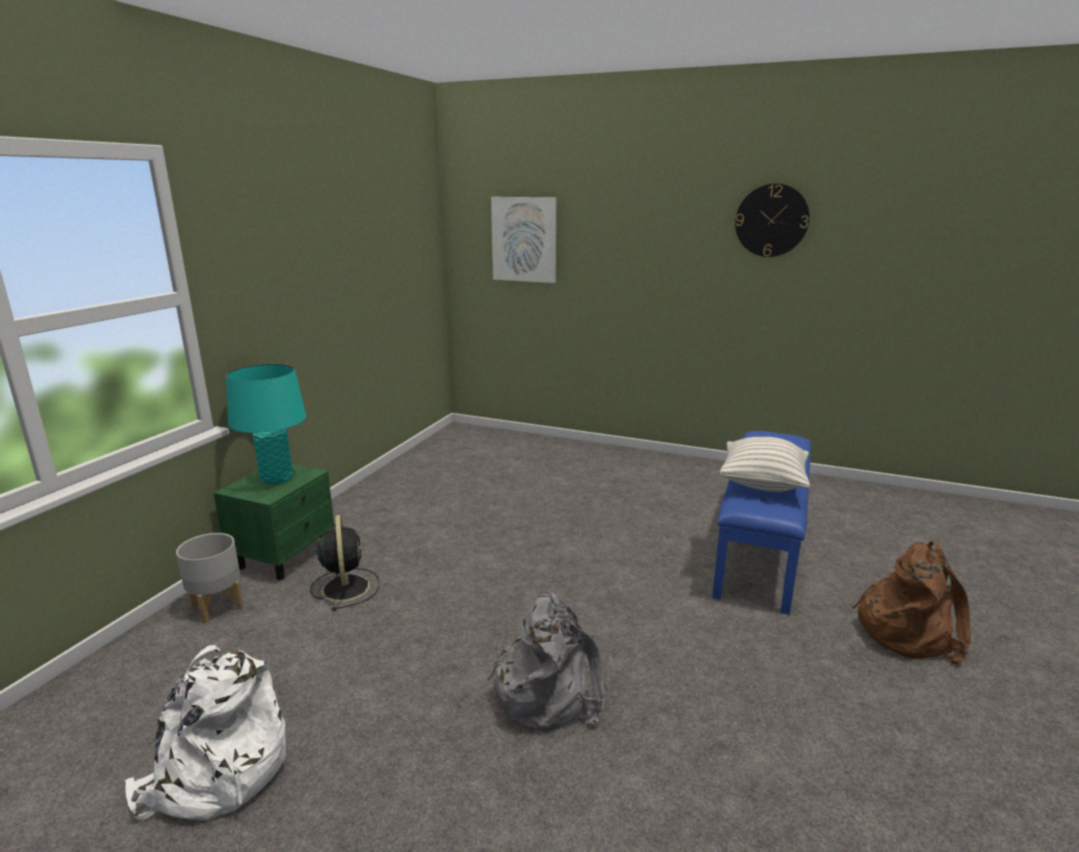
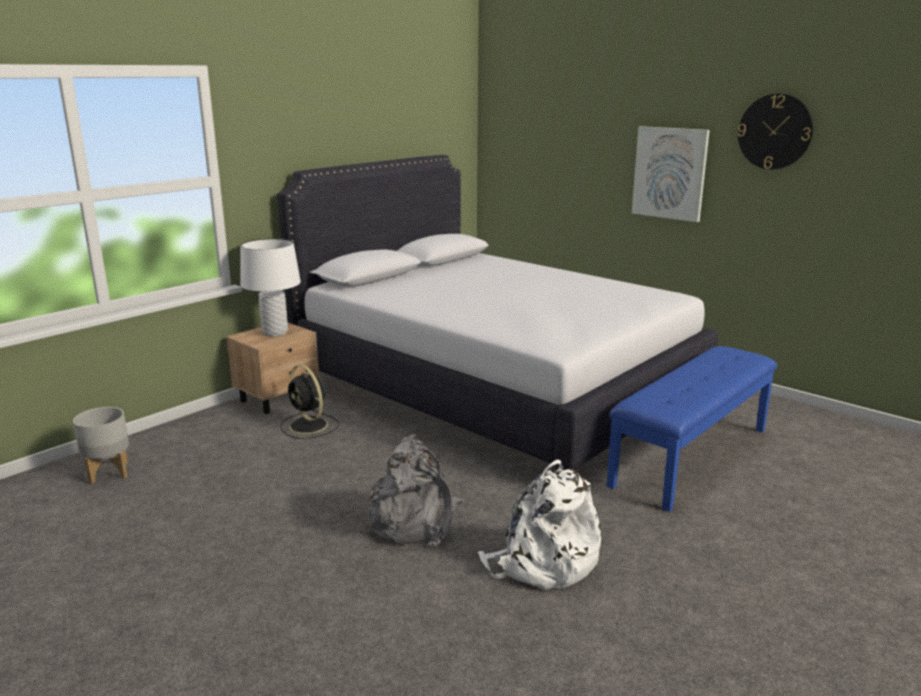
camera: 20 degrees right, 0 degrees up
white backpack [125,645,286,821] -> white backpack moved to [478,460,601,590]
grey planter [176,533,243,623] -> grey planter moved to [73,407,129,484]
green nightstand [213,464,334,580] -> beige nightstand [226,322,319,414]
turquoise table lamp [226,364,306,485] -> white table lamp [240,238,301,337]
black fan [310,515,380,611] -> black fan turned 135 degrees clockwise [280,364,339,439]
picture [491,197,556,283] -> picture moved to [632,126,710,222]
pillow [719,437,810,492] -> none
brown backpack [851,541,971,665] -> none
none -> white bed [277,155,718,472]

